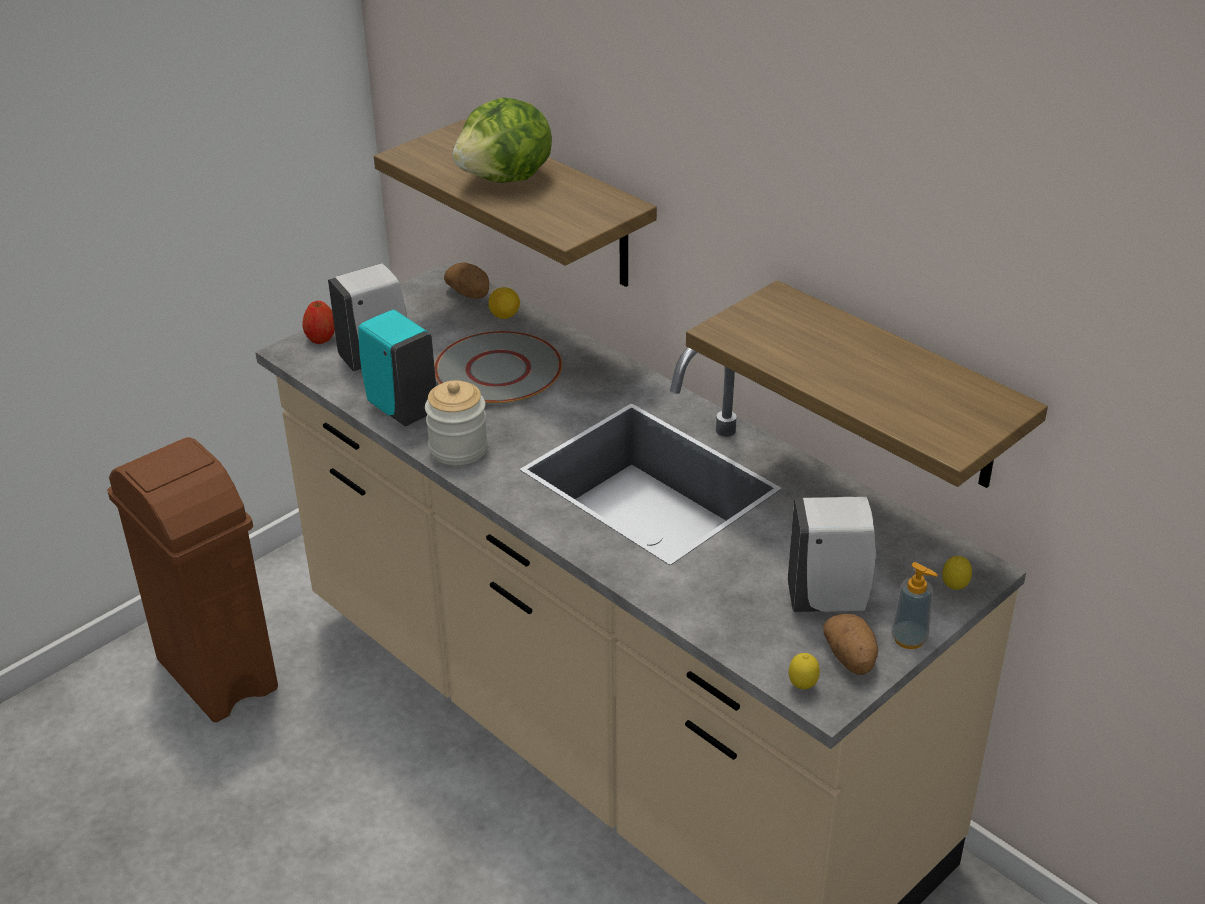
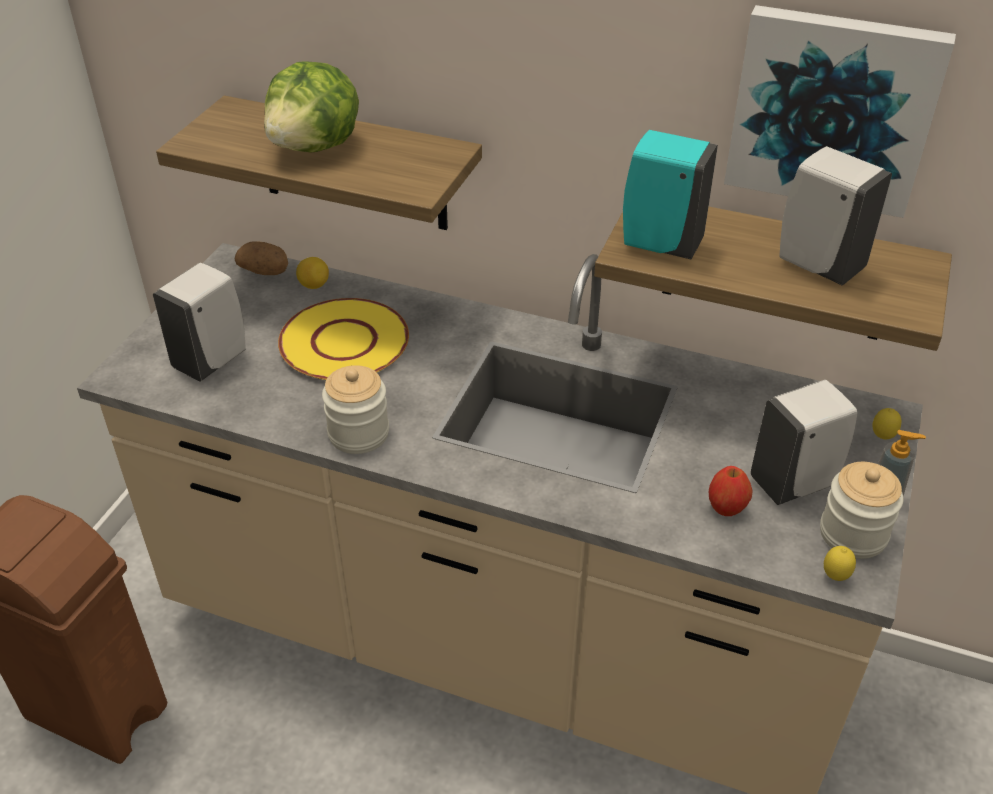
camera: 25 degrees left, 5 degrees up
apple [302,301,335,344] -> apple moved to [709,466,752,516]
turquoise soap dispenser [358,310,436,426] -> turquoise soap dispenser moved to [623,130,718,259]
grey plate [434,331,562,404] -> yellow plate [278,298,409,380]
potato [823,614,878,675] -> jar [820,462,903,559]
none -> picture [724,5,956,218]
none -> white soap dispenser [780,146,892,285]

